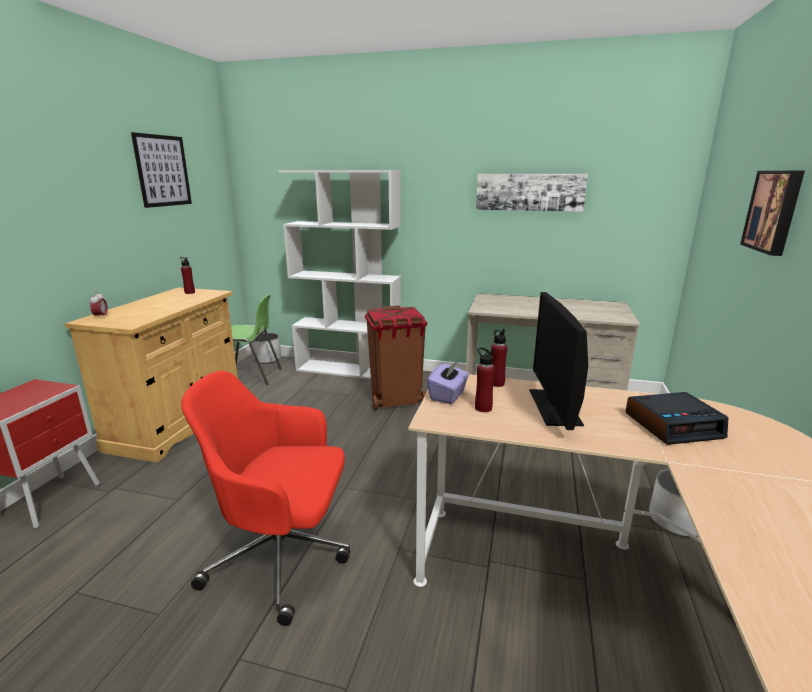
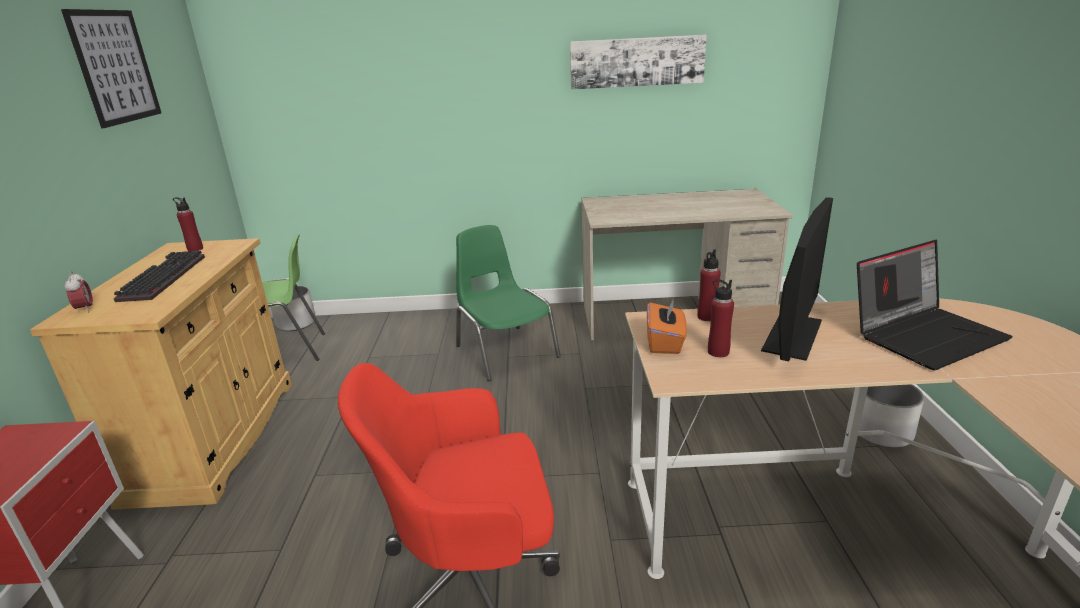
camera: 15 degrees left, 5 degrees up
white bookcase [279,170,401,379] -> none
brown trash can [365,305,427,410] -> green chair [456,225,561,381]
purple tissue box [427,360,469,404] -> orange tissue box [647,298,687,354]
monitor [529,292,588,430] -> monitor turned 135 degrees counterclockwise [761,197,833,361]
alarm clock [625,392,728,445] -> laptop [857,240,1013,370]
picture [740,171,805,256] -> none
none -> keyboard [114,251,205,302]

